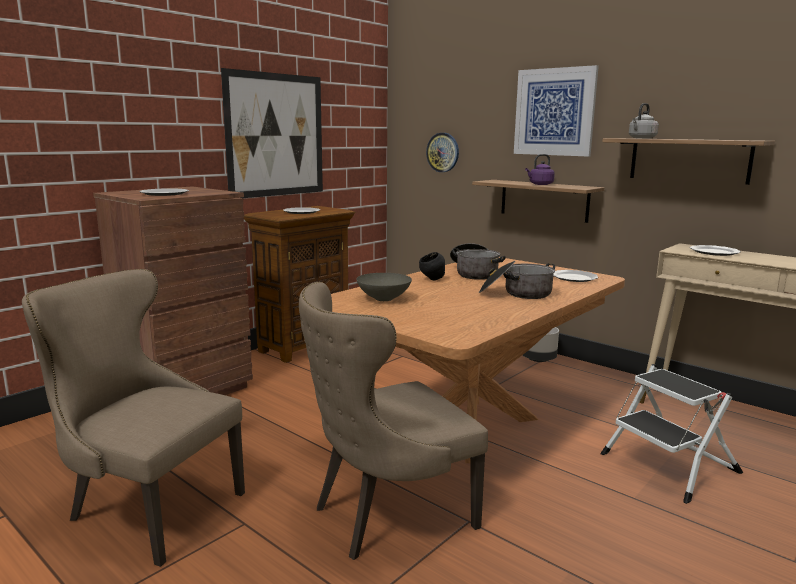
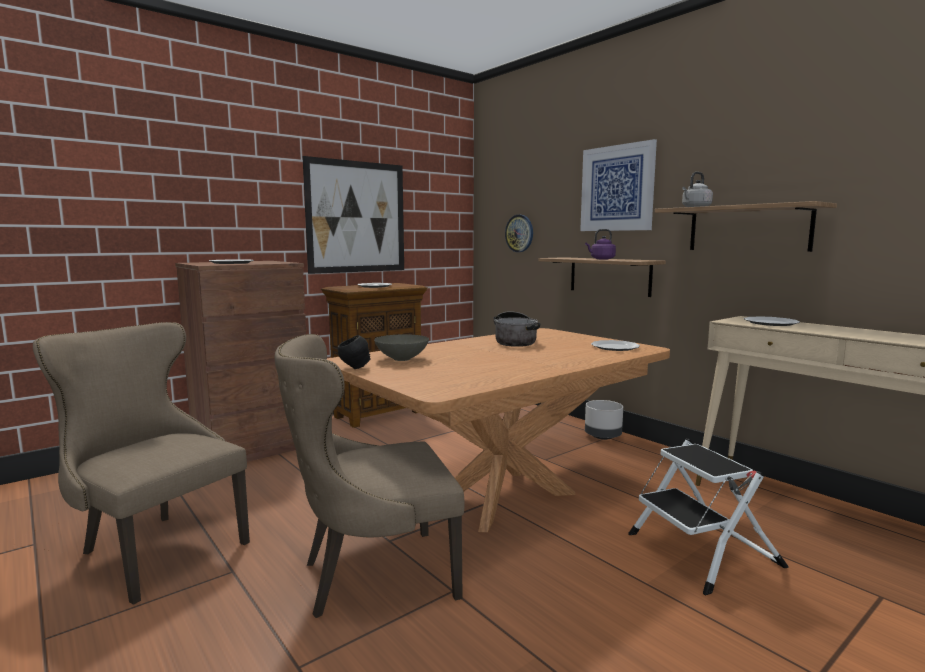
camera: 10 degrees right, 5 degrees down
black bowl [419,252,445,280] -> black bowl moved to [338,335,370,369]
cooking pot [479,261,555,299] -> none

